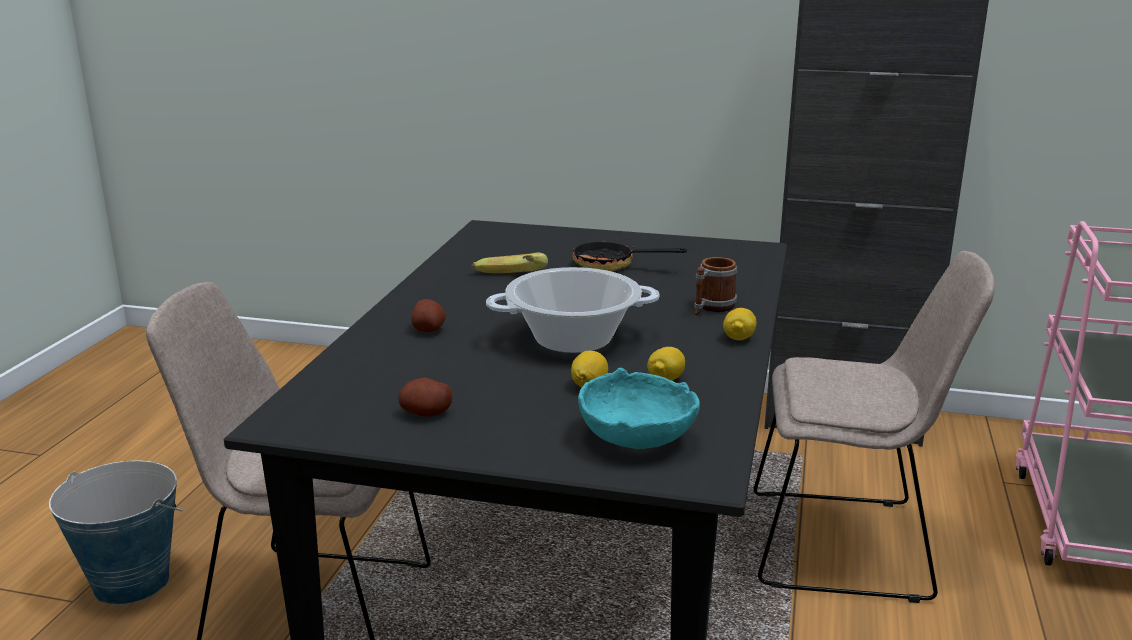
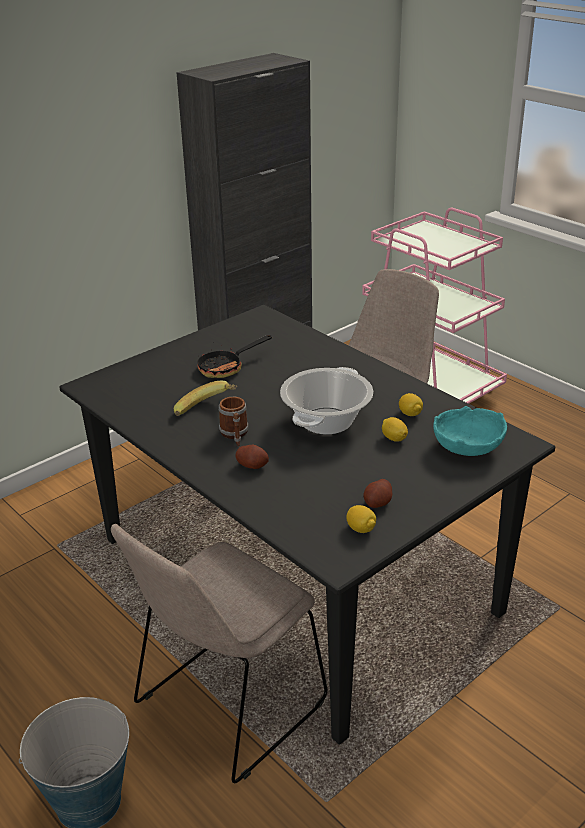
camera: 55 degrees left, 10 degrees up
mug [694,257,737,315] -> mug moved to [219,397,248,446]
lemon [723,308,757,340] -> lemon moved to [346,505,376,533]

